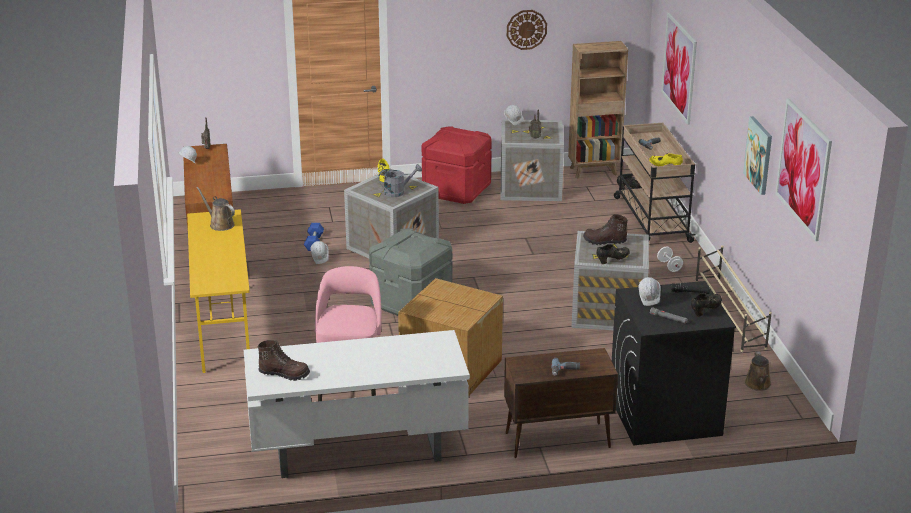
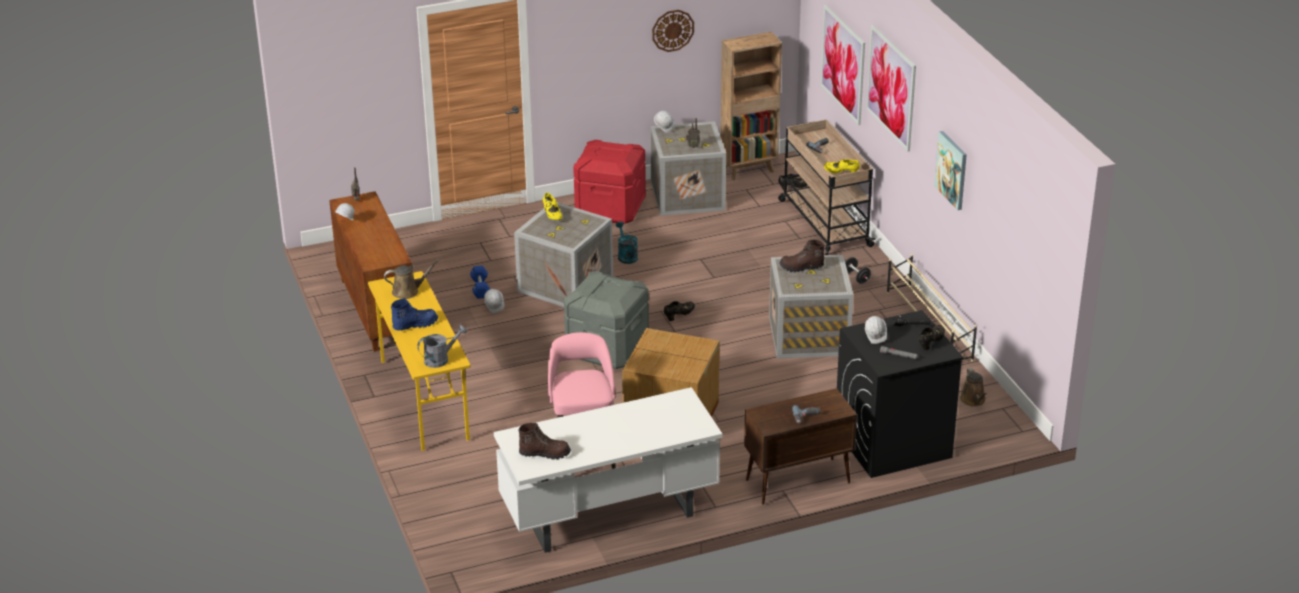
camera: 10 degrees left, 5 degrees up
brown watering can [196,187,235,231] -> brown watering can turned 135 degrees clockwise [384,259,440,299]
grey watering can [378,164,422,197] -> grey watering can moved to [417,325,467,368]
black shoe [596,244,630,264] -> black shoe moved to [664,301,695,321]
white dumbbell [657,247,683,272] -> black dumbbell [845,257,871,284]
picture [775,99,832,241] -> picture moved to [866,25,916,152]
none -> blue boot [391,298,438,331]
none -> turquoise watering can [616,221,638,264]

